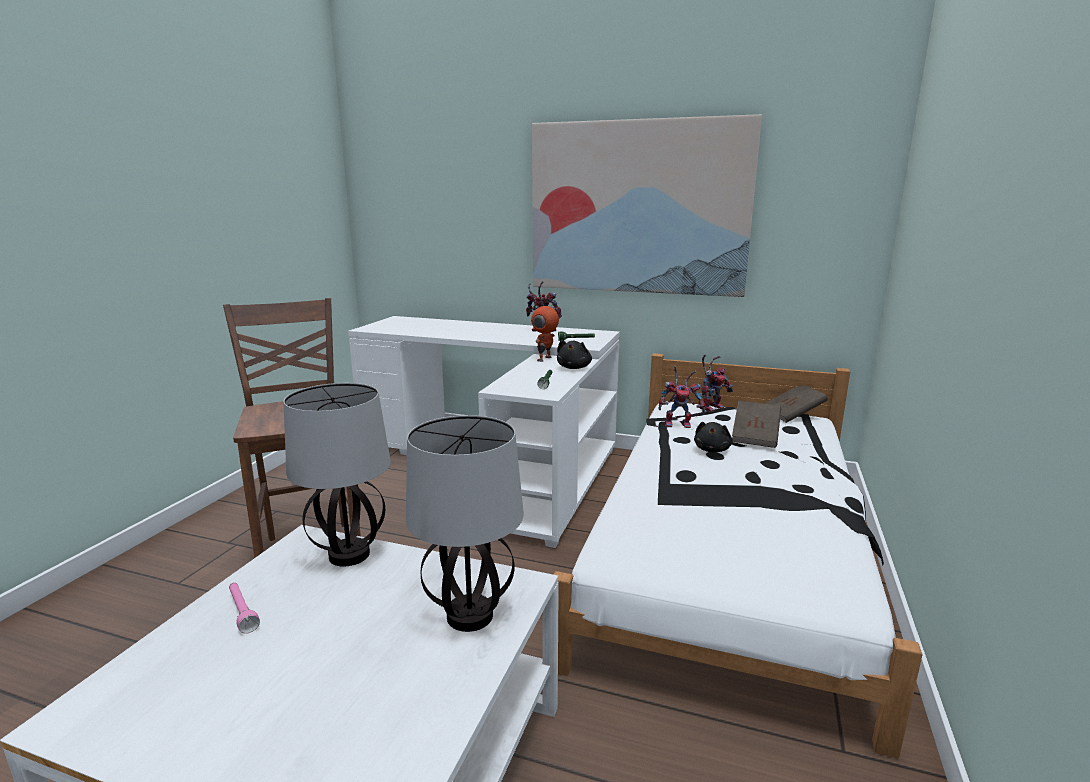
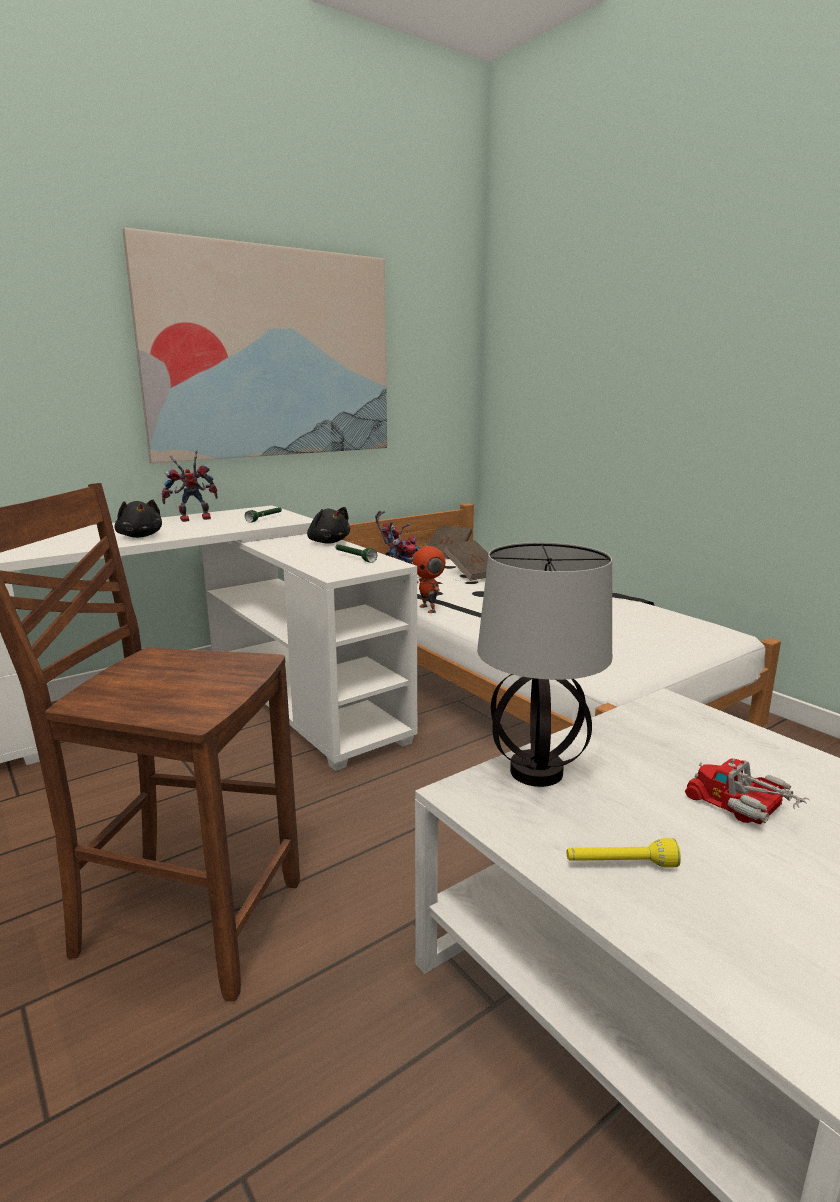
camera: 55 degrees left, 0 degrees up
pink flashlight [229,582,260,634] -> yellow flashlight [567,838,681,868]
table lamp [406,415,524,632] -> none
toy robot [531,301,559,362] -> toy robot moved to [412,538,445,613]
black plush toy [694,422,733,452] -> black plush toy moved to [114,499,162,538]
none -> toy truck [685,758,809,824]

